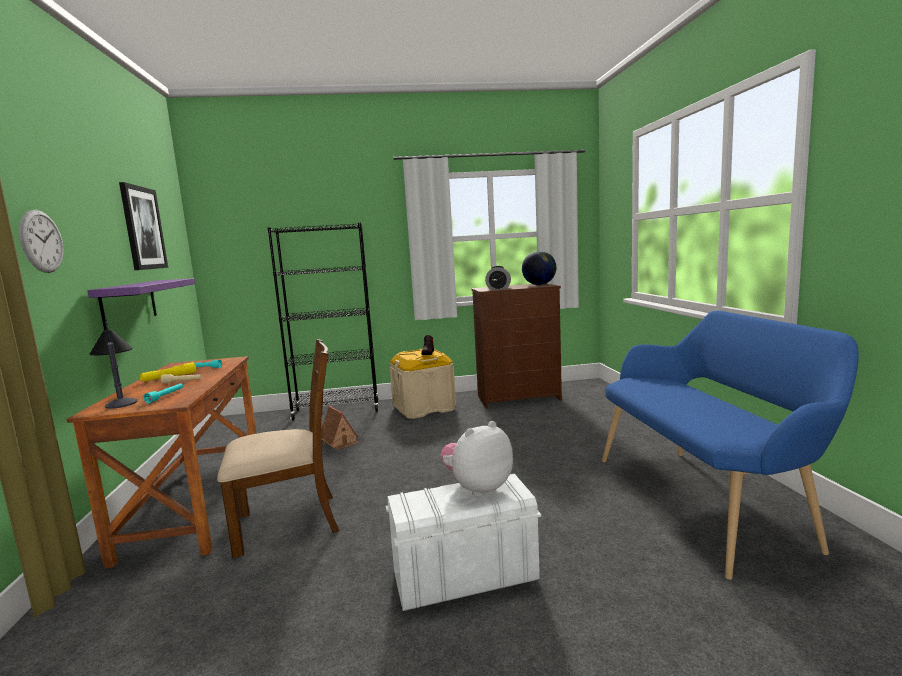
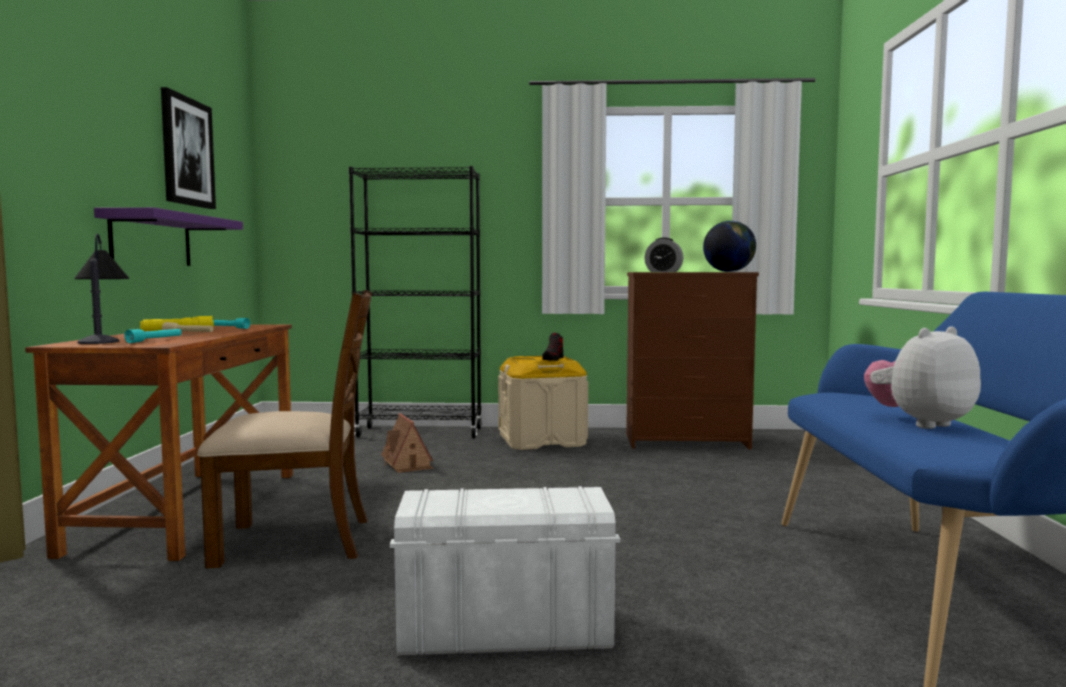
camera: 10 degrees right, 5 degrees down
wall clock [19,210,64,273] -> none
plush toy [441,421,513,497] -> plush toy moved to [864,326,981,429]

